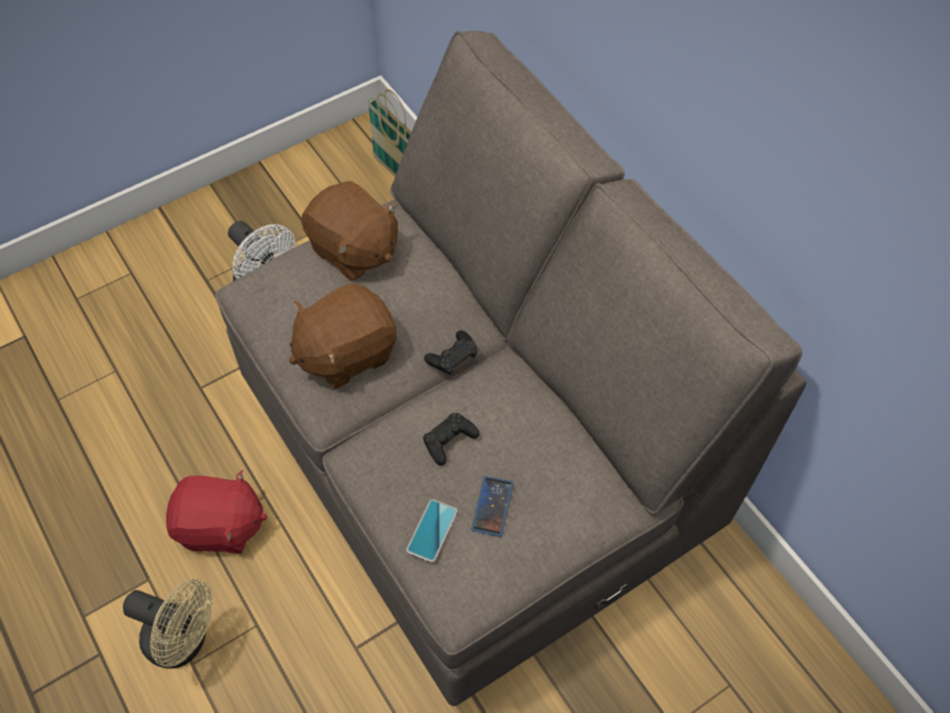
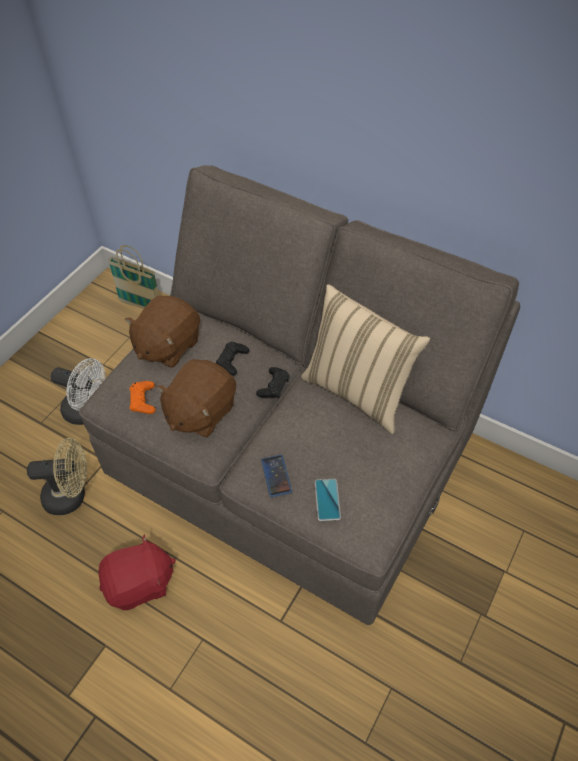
camera: 25 degrees left, 5 degrees down
beige fan [123,579,212,669] -> beige fan moved to [27,438,87,515]
brown plush toy [301,181,398,281] -> brown plush toy turned 105 degrees clockwise [125,296,200,368]
black game controller [423,413,480,466] -> black game controller moved to [216,342,249,375]
phone [471,476,514,537] -> phone moved to [261,455,292,497]
none -> orange game controller [130,381,156,414]
none -> beige pillow [301,284,430,434]

